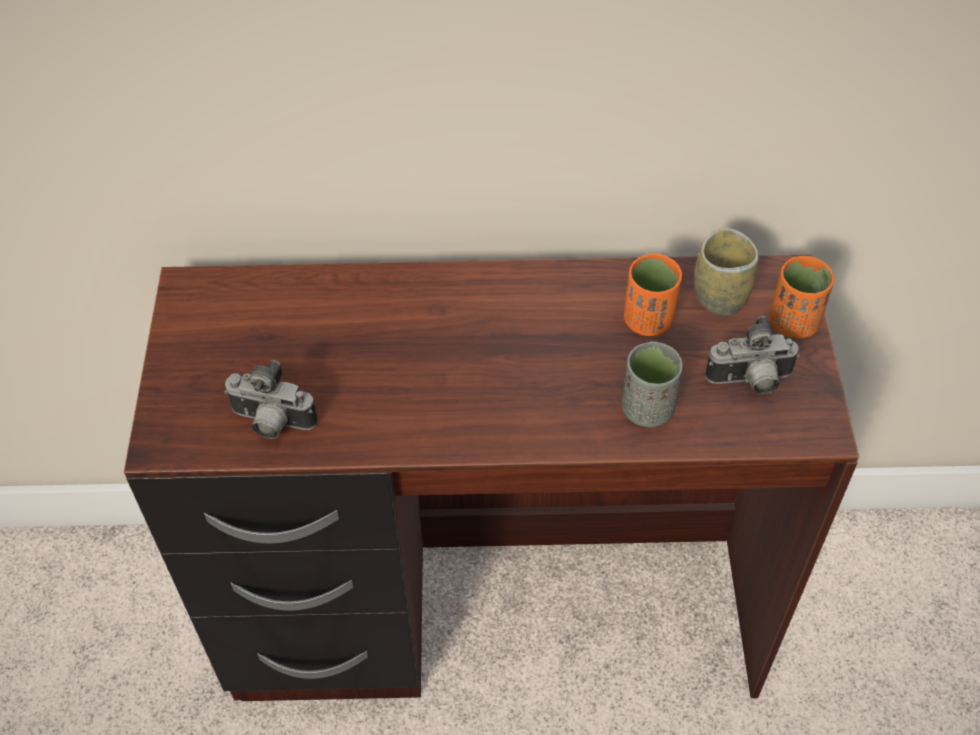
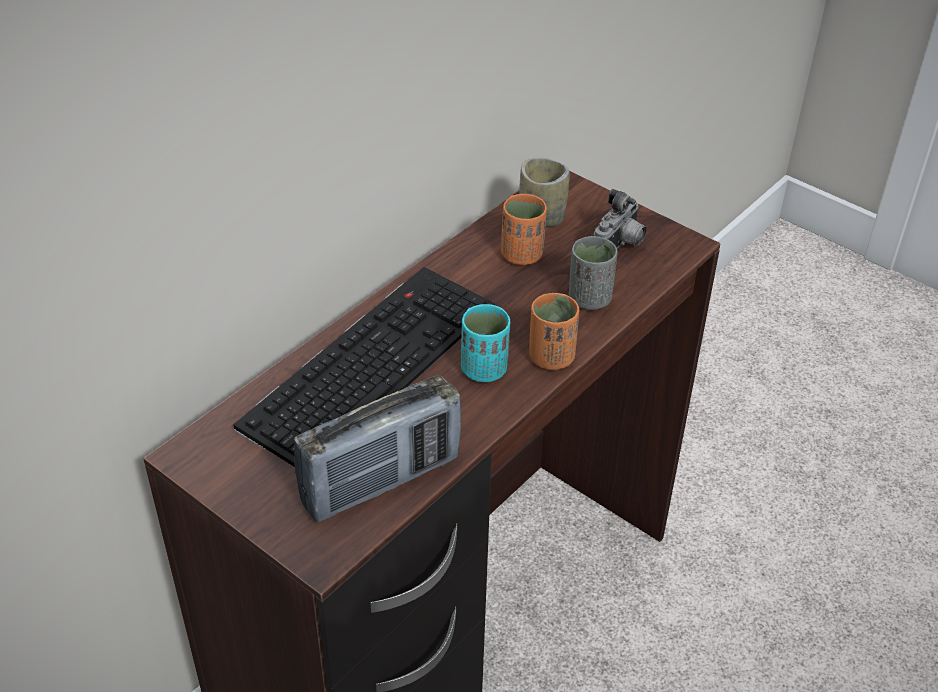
camera: 50 degrees left, 10 degrees down
camera [224,360,318,439] -> radio [294,375,461,523]
orange cup [770,256,834,339] -> orange cup moved to [529,293,579,370]
none -> keyboard [233,267,495,467]
none -> turquoise cup [461,304,510,382]

